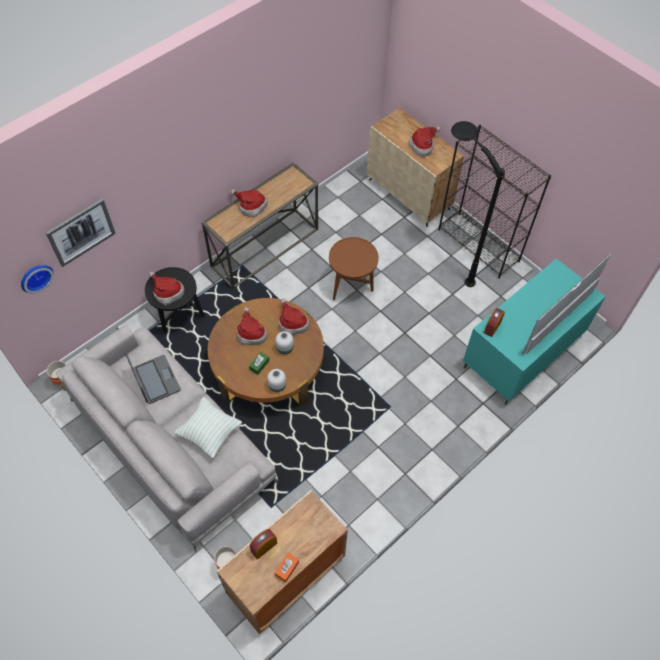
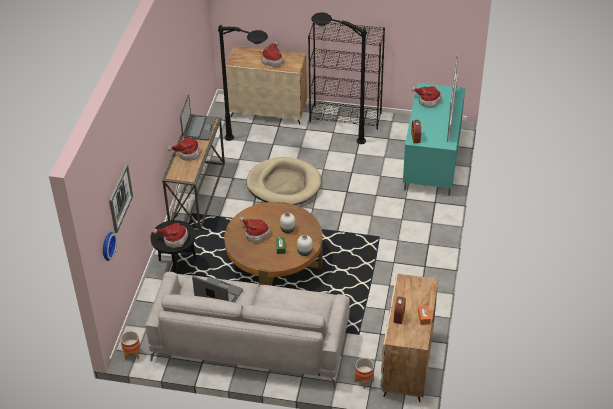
camera: 35 degrees left, 15 degrees down
pillow [174,397,242,458] -> none
hat [279,298,310,335] -> hat moved to [411,86,442,108]
brown side table [329,237,379,300] -> beige dog bed [246,157,321,205]
none -> laptop [180,95,216,141]
none -> black floor lamp [218,25,268,141]

